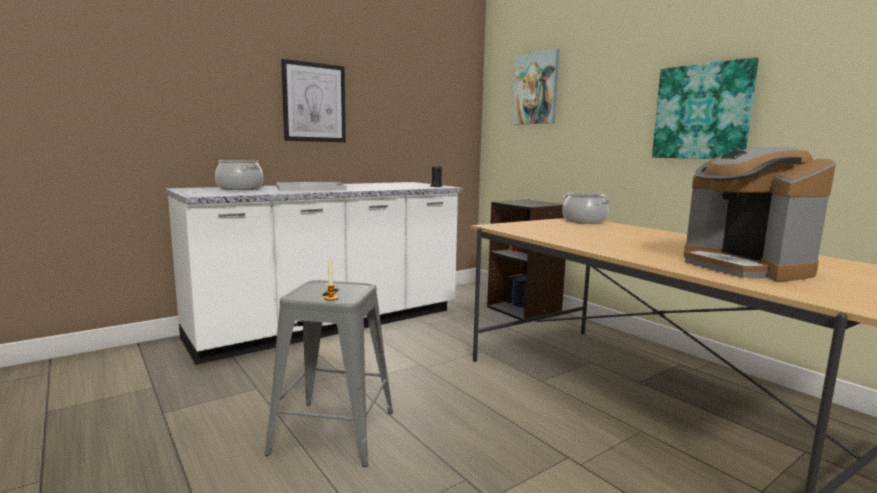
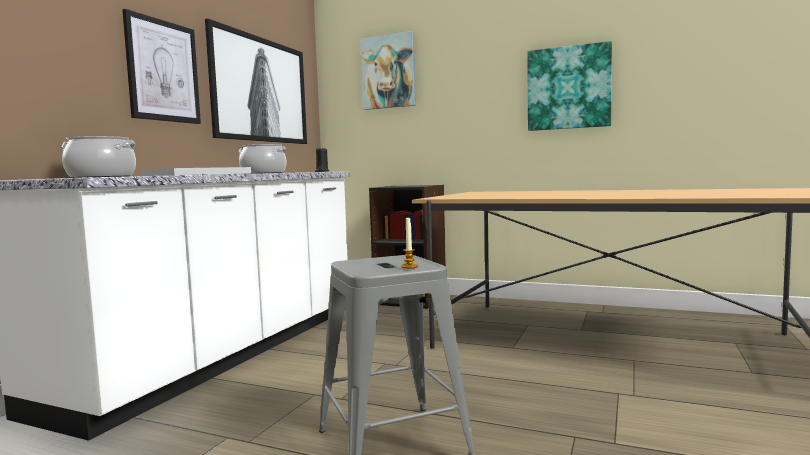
camera: 30 degrees left, 5 degrees down
cooking pot [562,193,610,224] -> cooking pot moved to [239,144,286,174]
coffee machine [684,147,836,282] -> none
none -> picture [205,18,307,144]

